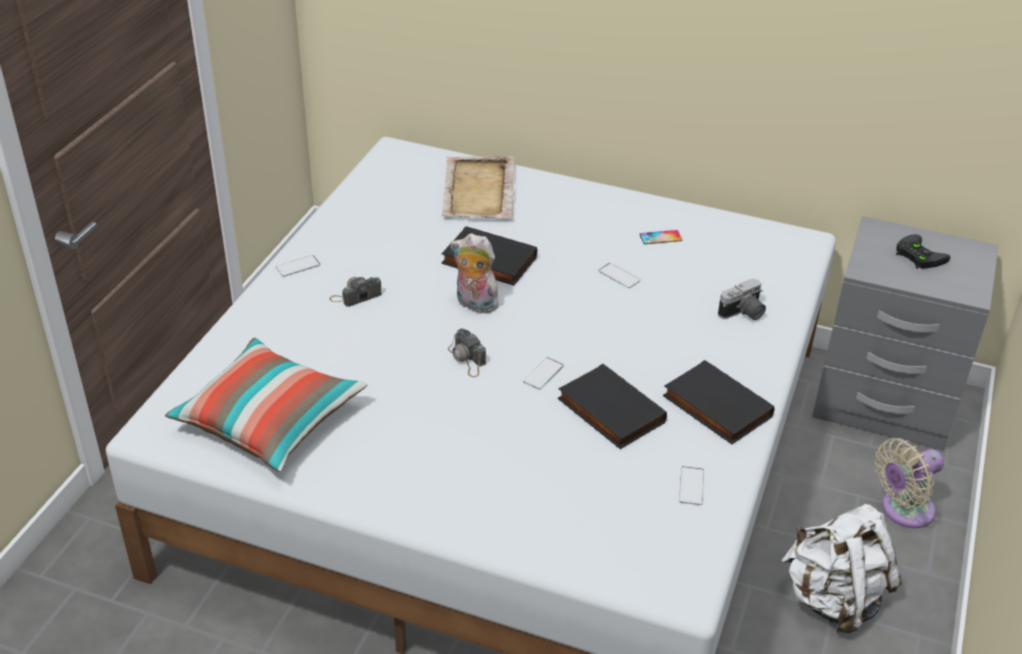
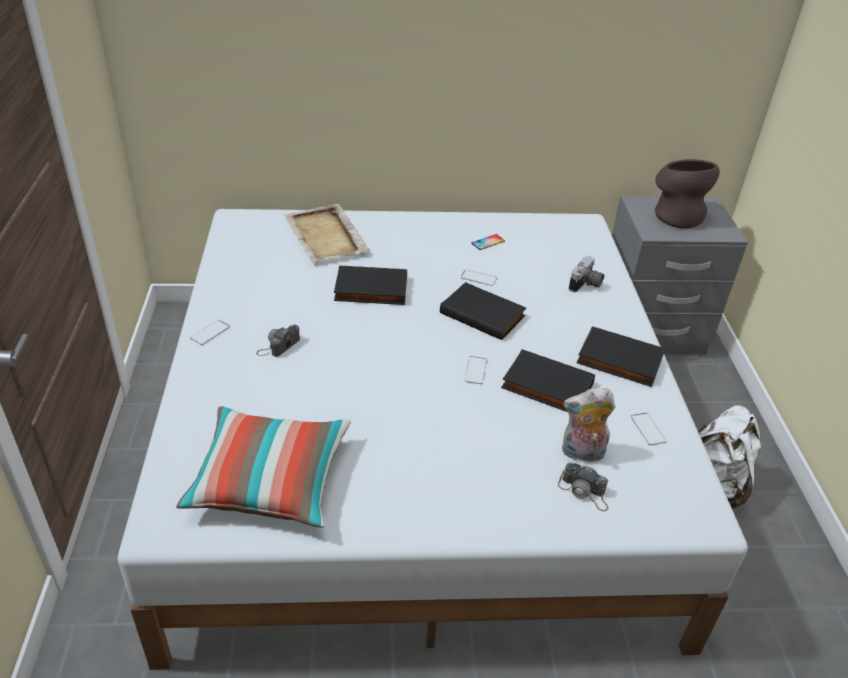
camera: 25 degrees left, 0 degrees up
camera [448,328,486,377] -> camera moved to [558,463,609,511]
plush toy [450,233,502,313] -> plush toy moved to [562,388,616,462]
beige fan [875,438,944,528] -> none
black game controller [896,234,950,269] -> brown vase [655,159,720,229]
none -> black book [440,282,526,340]

